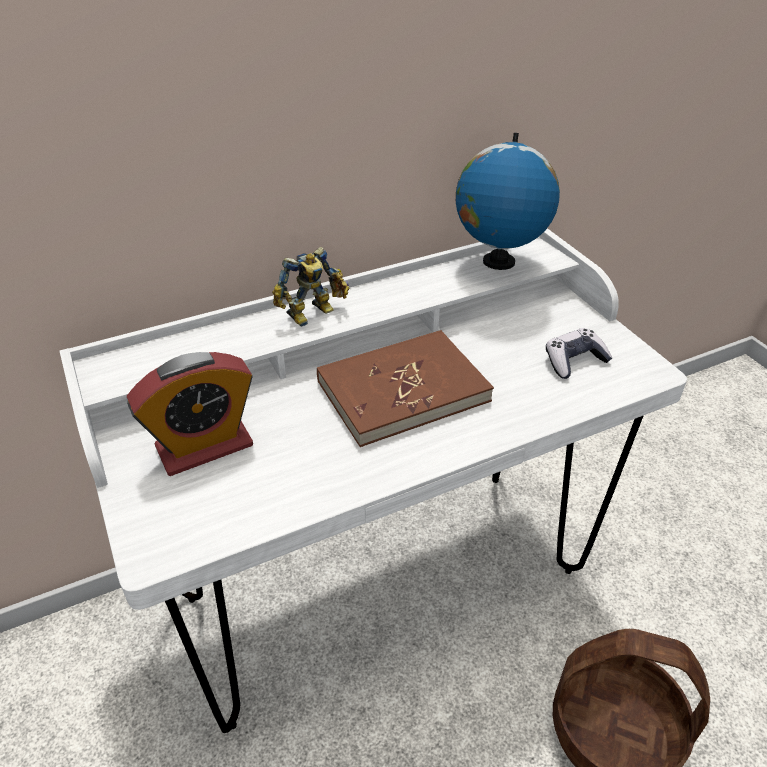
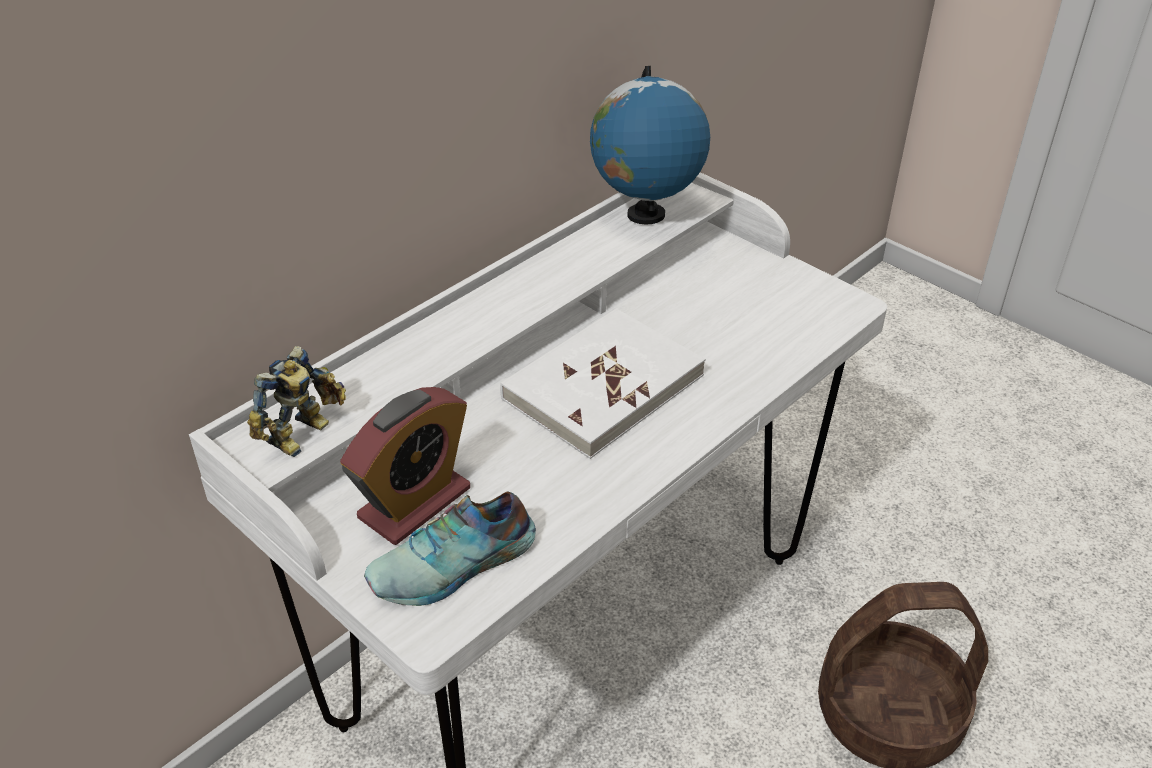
camera: 20 degrees left, 0 degrees up
toy robot [272,247,350,327] -> toy robot moved to [247,346,346,457]
brown book [317,330,494,447] -> white book [500,308,706,459]
game controller [546,328,612,379] -> none
none -> shoe [364,492,536,606]

